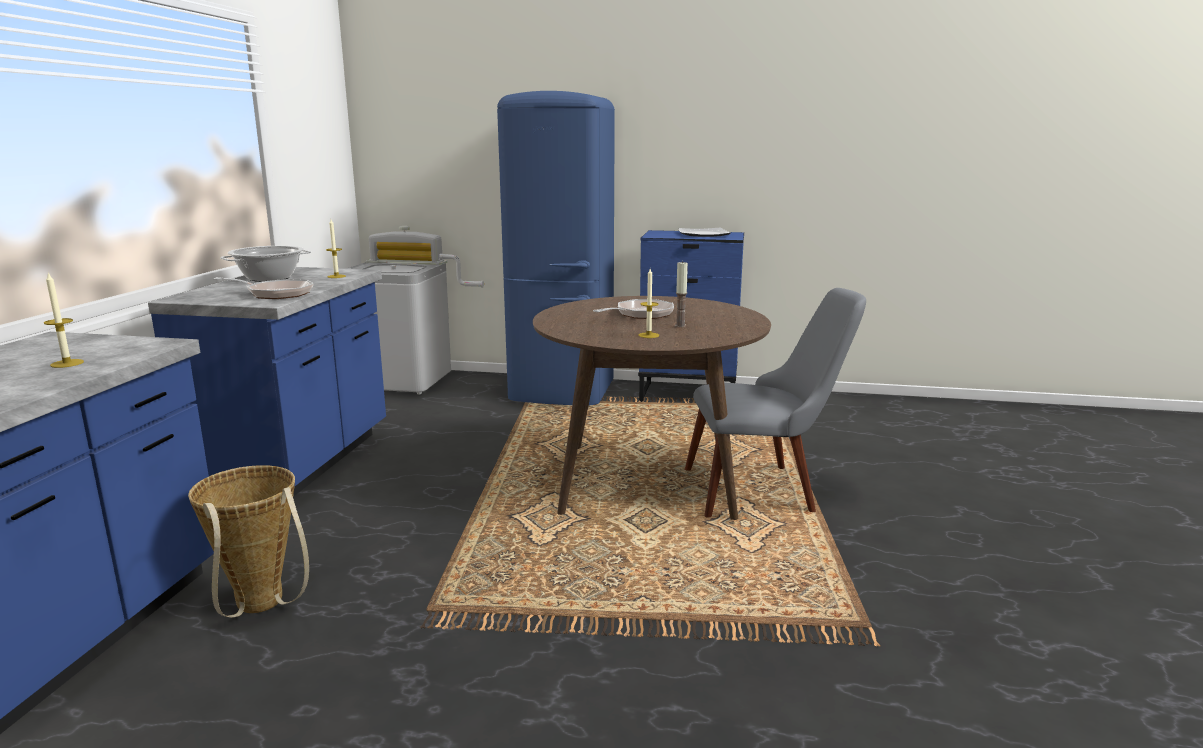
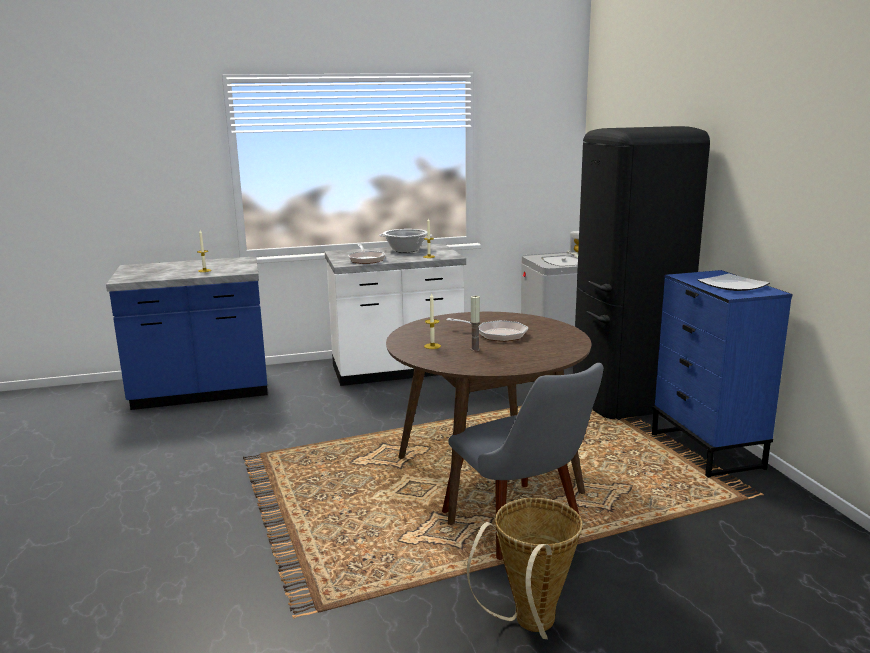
camera: 65 degrees right, 0 degrees up
blue counter [148,267,386,497] -> white counter [325,244,466,386]
basket [188,465,309,618] -> basket moved to [467,498,583,639]
blue fridge [497,91,615,405] -> black fridge [573,126,710,420]

